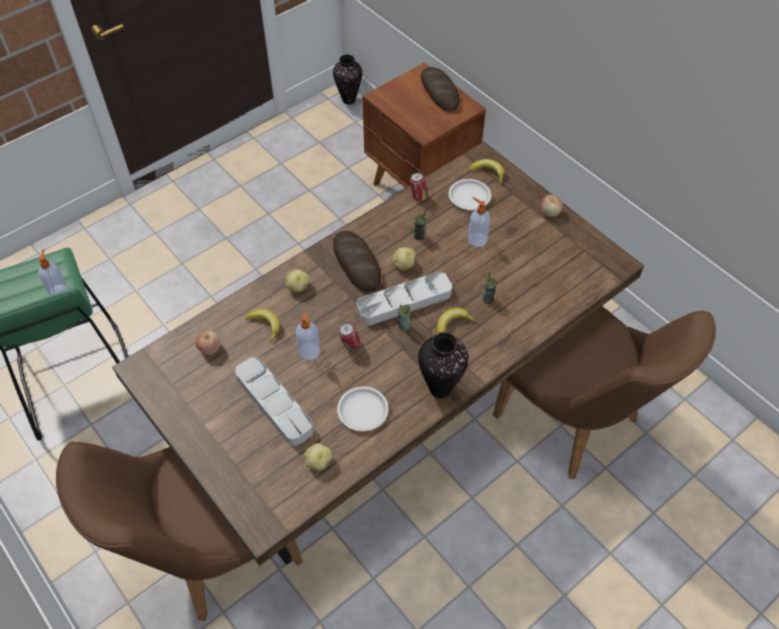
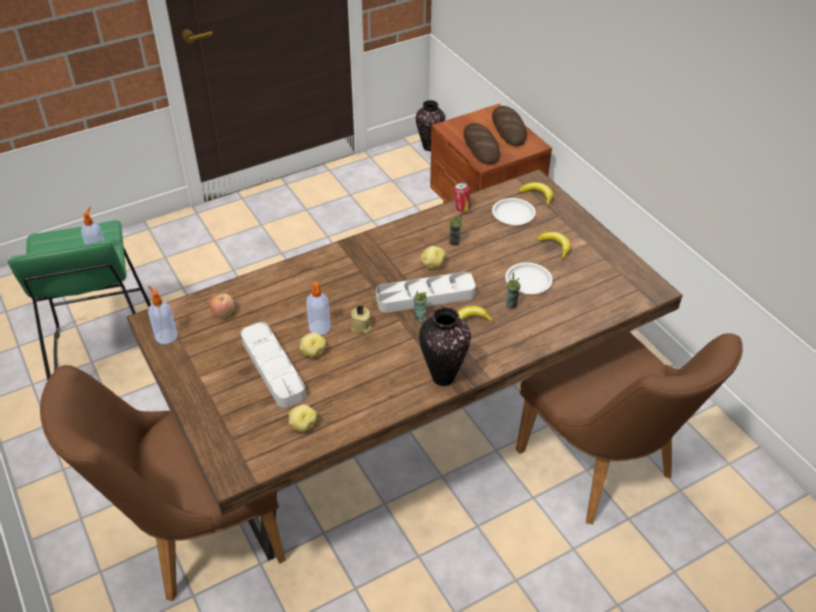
camera: 10 degrees right, 10 degrees down
banana [245,309,280,342] -> banana moved to [536,232,571,260]
potato [285,269,309,292] -> potato moved to [300,332,326,357]
bread [333,231,381,292] -> bread moved to [463,123,500,164]
white plate [337,386,388,431] -> white plate moved to [505,262,553,294]
can [339,323,360,350] -> beige candle [351,305,372,334]
soap dispenser [468,197,490,247] -> soap dispenser moved to [148,286,177,344]
apple [541,195,563,217] -> none

